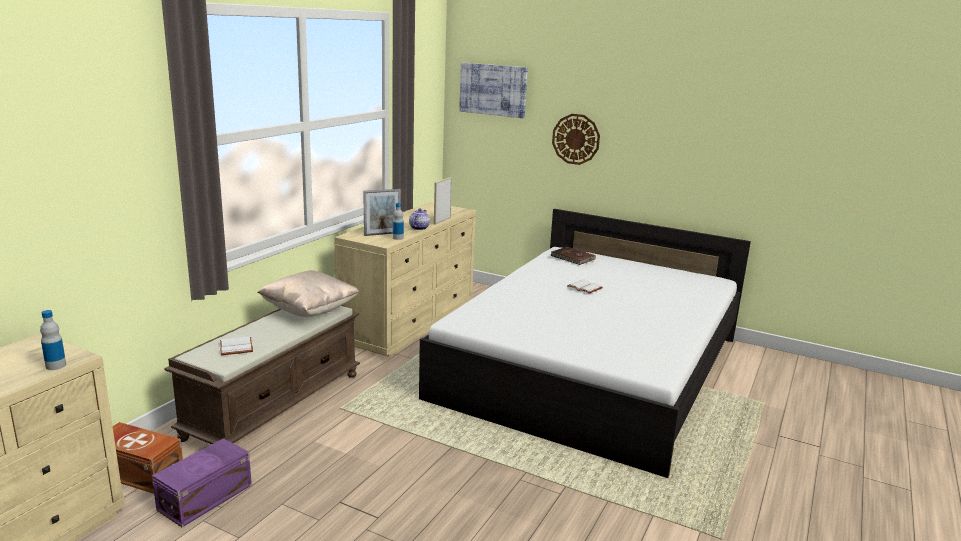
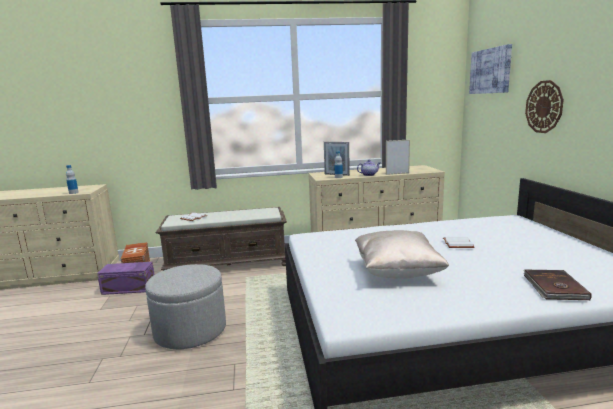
camera: 55 degrees right, 5 degrees down
beige pillow [257,270,359,317] -> beige pillow moved to [355,230,449,279]
brown book [550,247,596,265] -> brown book moved to [523,270,592,301]
none -> grey ottoman [145,264,226,349]

